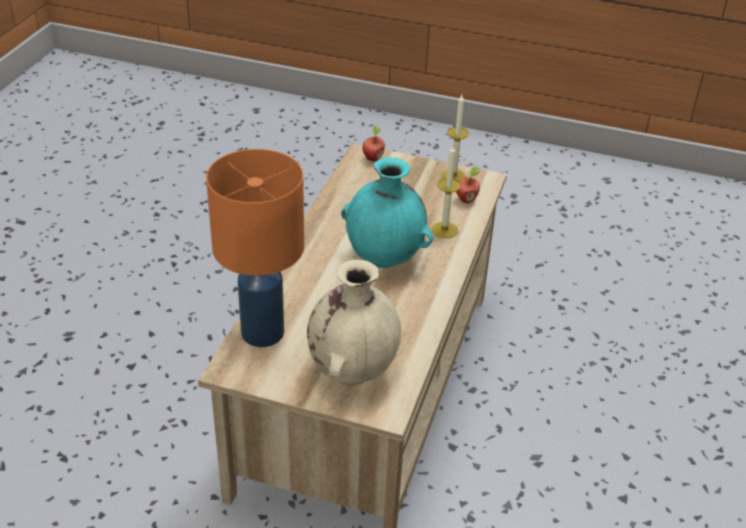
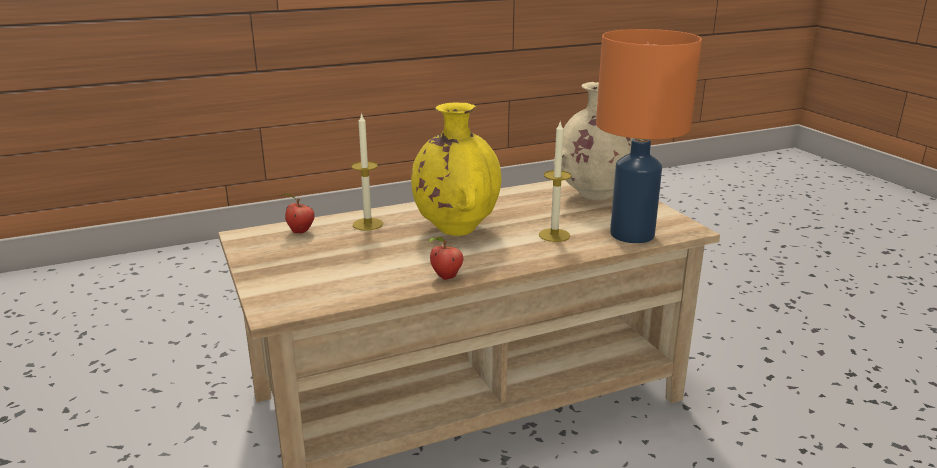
camera: 130 degrees left, 15 degrees down
turquoise vase [341,157,433,268] -> yellow vase [411,103,501,236]
apple [362,125,385,161] -> apple moved to [429,237,463,280]
candle [441,95,469,181] -> candle moved to [539,122,571,242]

